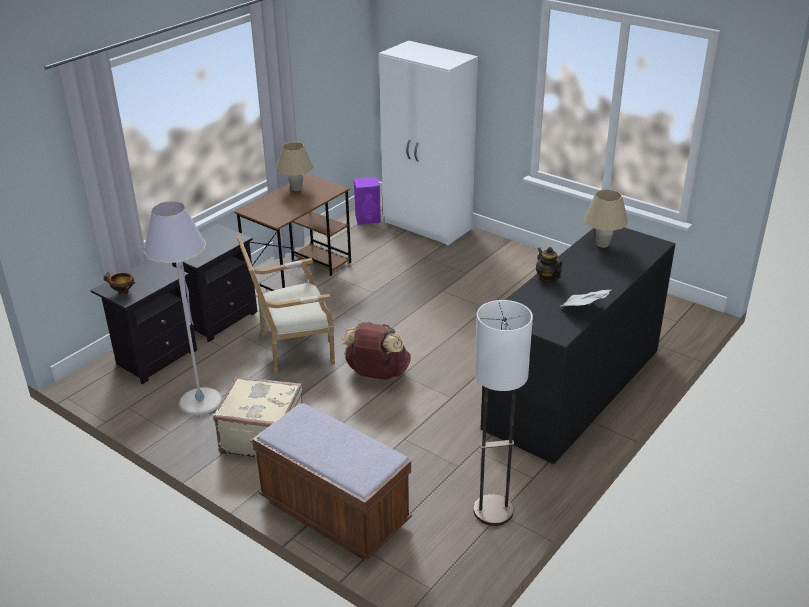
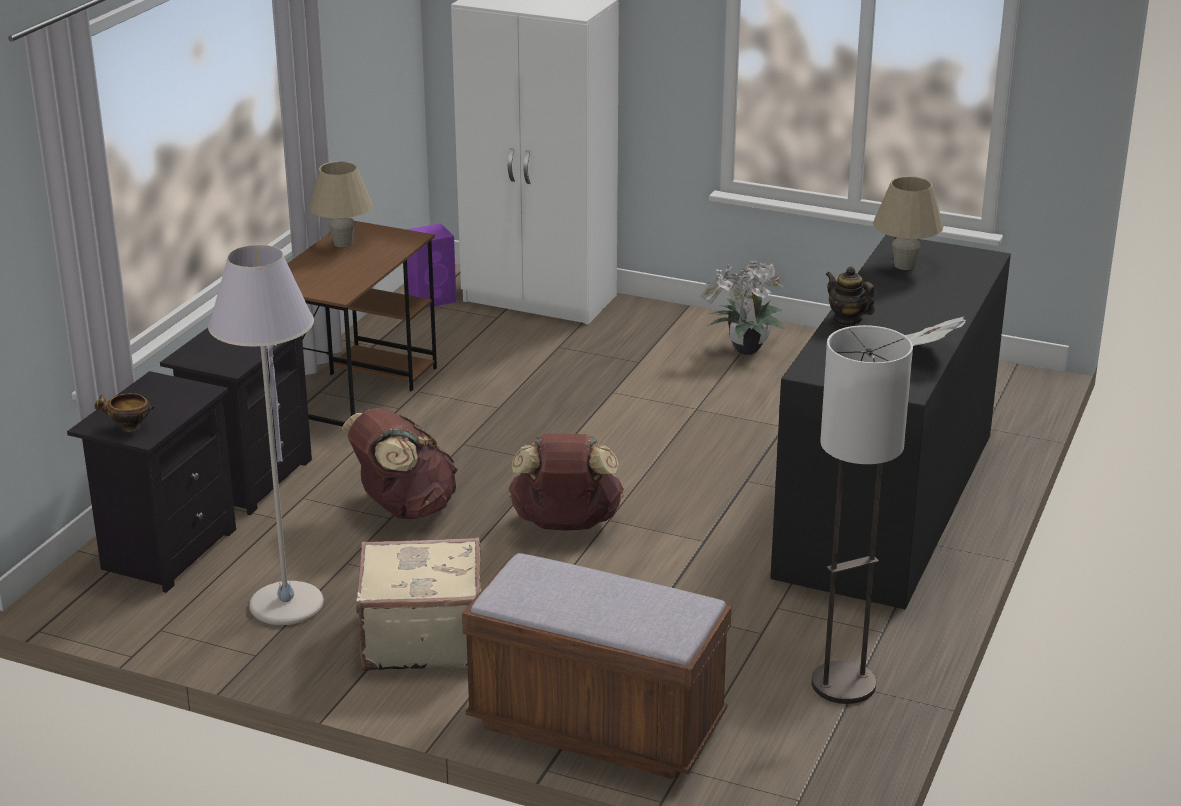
camera: 15 degrees left, 5 degrees down
armchair [237,235,335,373] -> brown backpack [342,408,458,519]
none -> potted plant [700,261,786,355]

